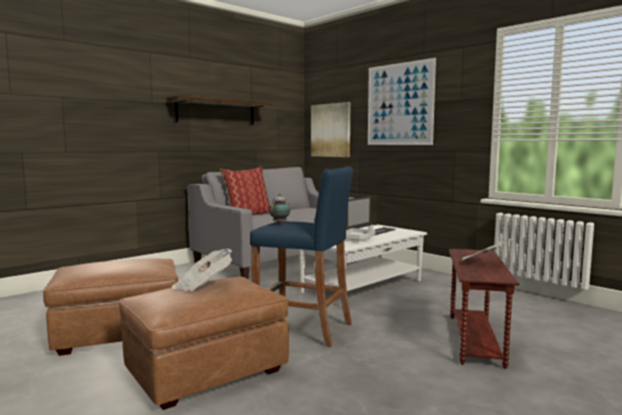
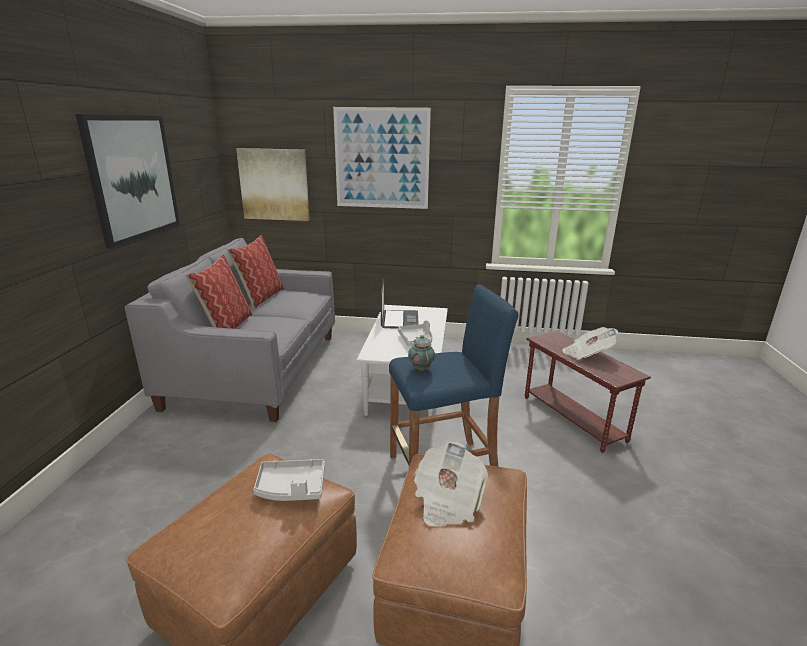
camera: 40 degrees left, 15 degrees up
shelf [166,95,272,125] -> picture [76,114,180,249]
none -> pillow [227,235,284,309]
none -> grey tray [253,459,325,501]

